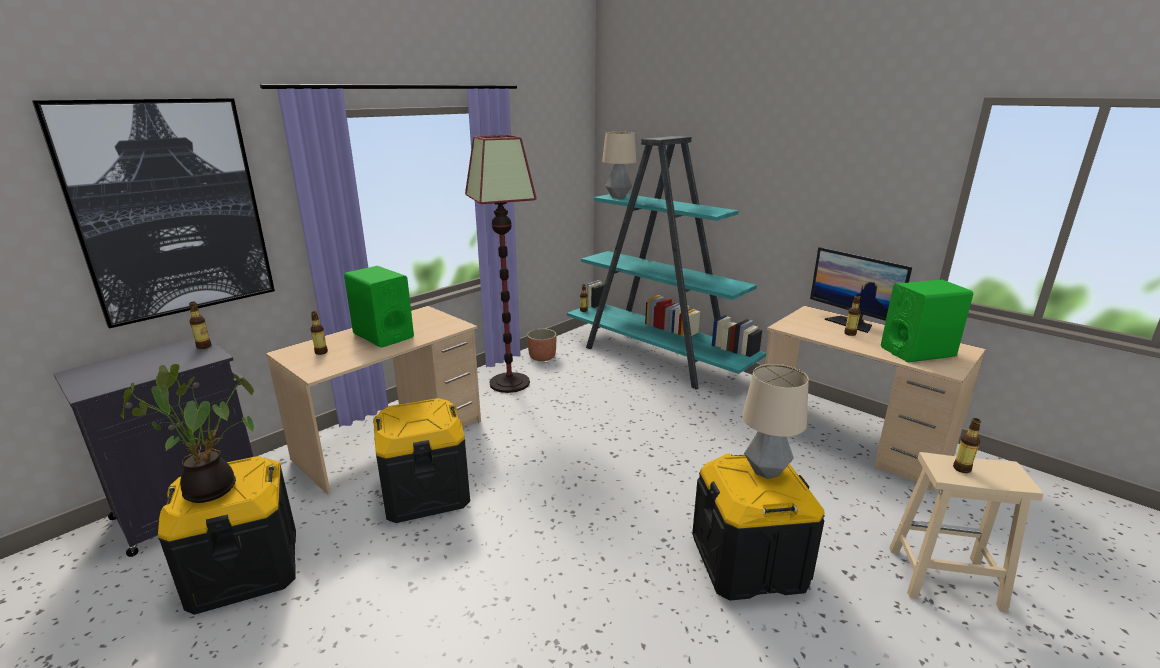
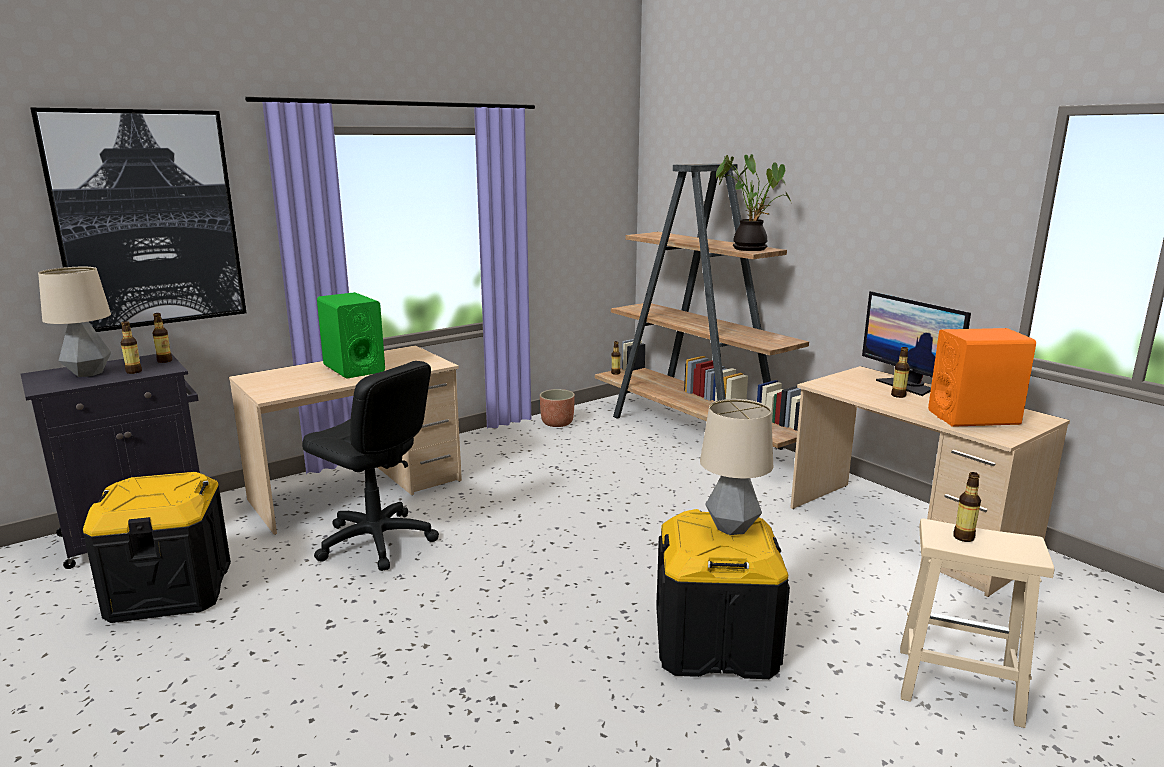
camera: 10 degrees right, 5 degrees down
potted plant [120,364,254,503] -> potted plant moved to [716,154,791,251]
bottle [311,311,328,355] -> bottle moved to [120,321,142,374]
black storage box [373,398,470,523] -> black office chair [302,361,439,571]
floor lamp [465,135,537,393] -> none
turquoise bookcase [567,136,766,389] -> brown bookcase [595,163,809,450]
table lamp [602,132,637,198] -> table lamp moved to [38,267,111,377]
green speaker [881,280,973,362] -> orange speaker [928,328,1036,427]

